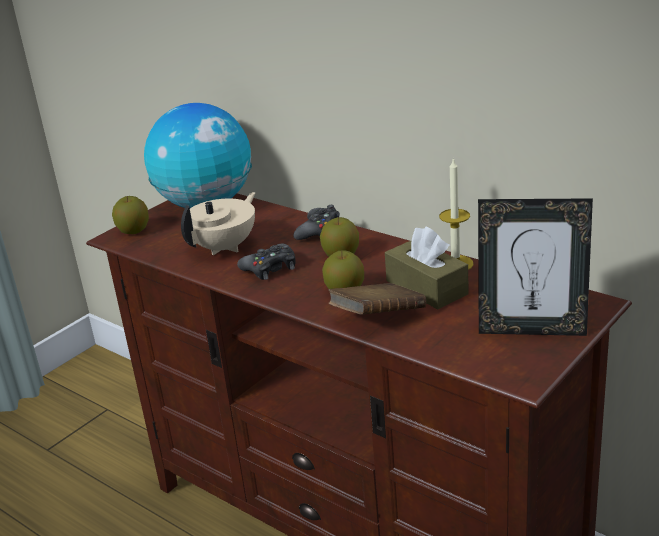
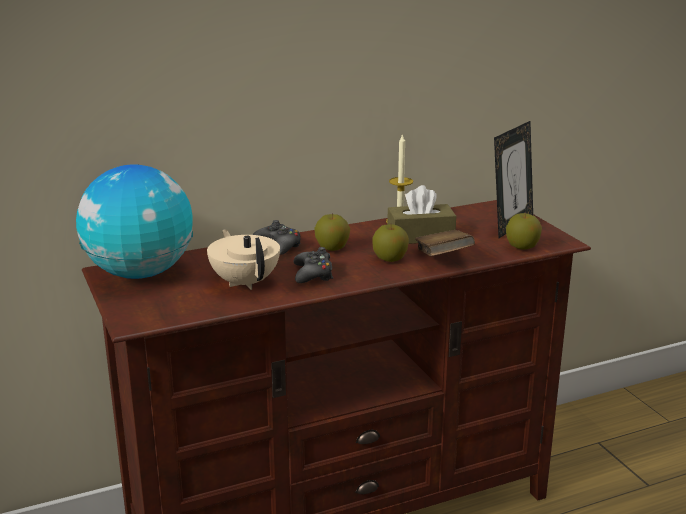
camera: 65 degrees left, 5 degrees down
apple [112,196,149,234] -> apple moved to [506,213,542,250]

